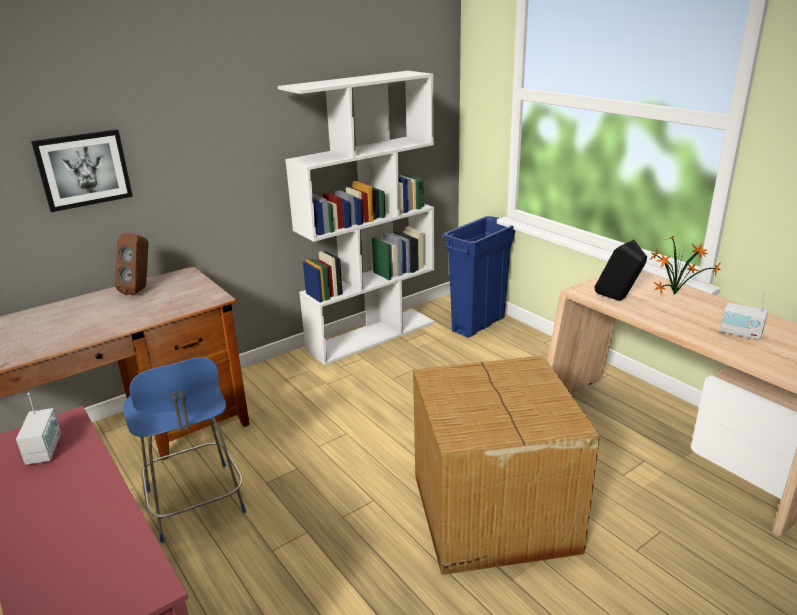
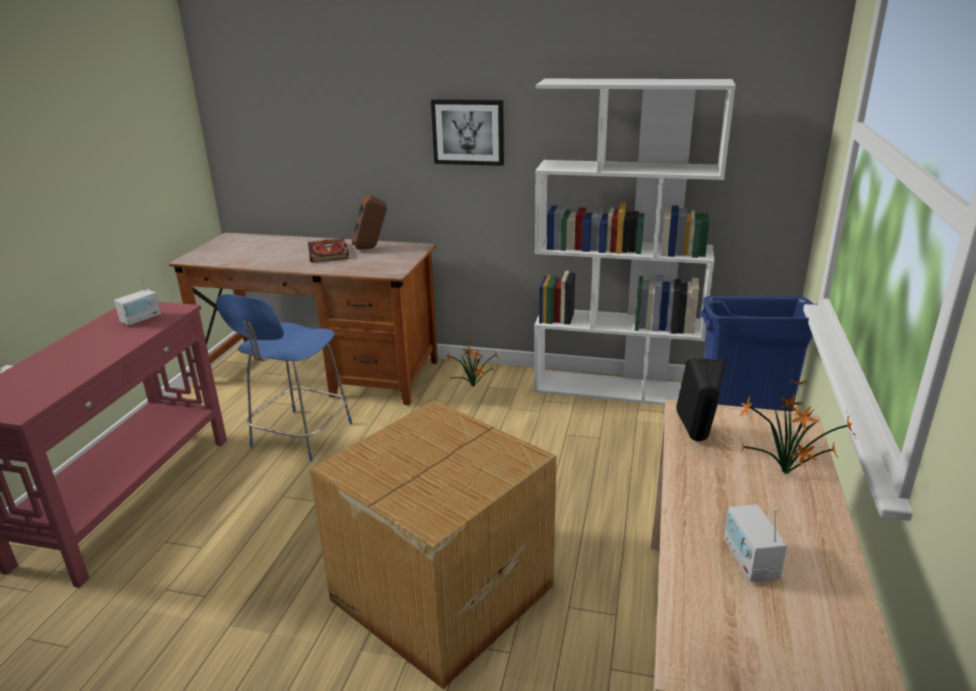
camera: 50 degrees right, 0 degrees up
picture [31,129,133,212] -> picture moved to [431,99,504,166]
none -> book [308,238,349,262]
none -> potted plant [446,338,499,387]

